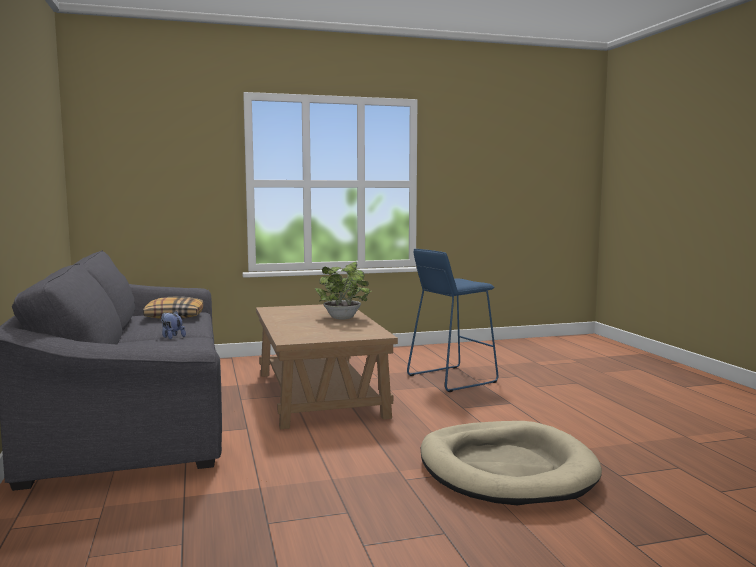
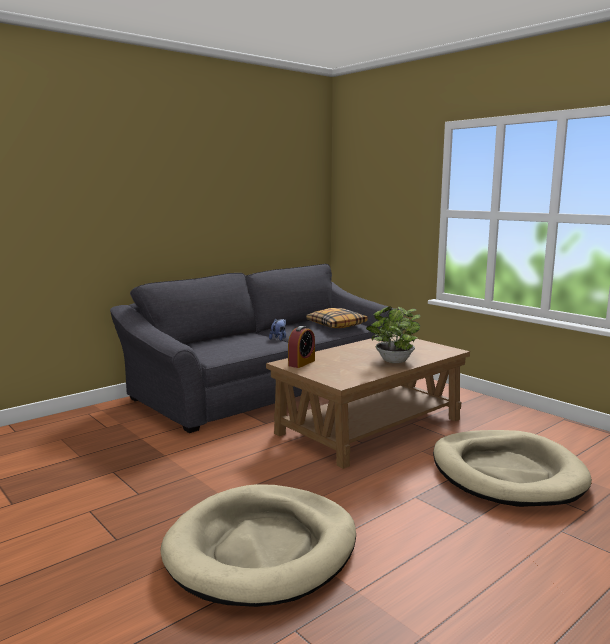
camera: 65 degrees right, 5 degrees up
blue stool [407,249,498,392] -> beige dog bed [433,430,592,507]
none -> alarm clock [288,326,315,368]

